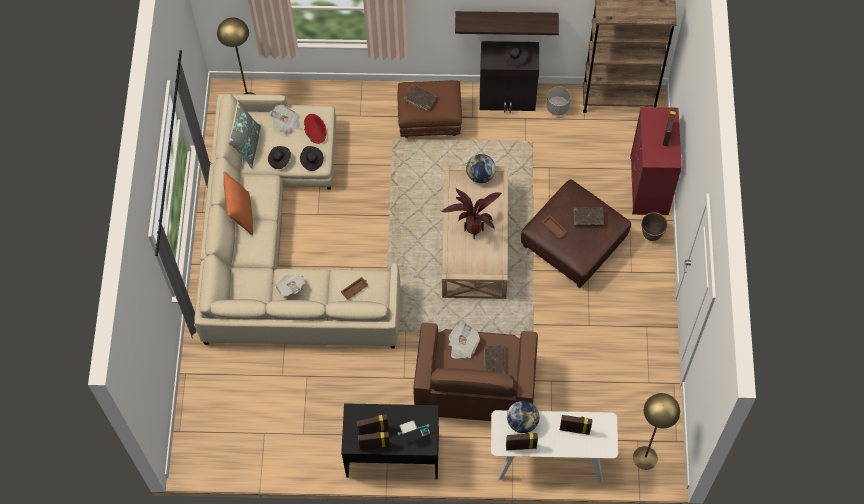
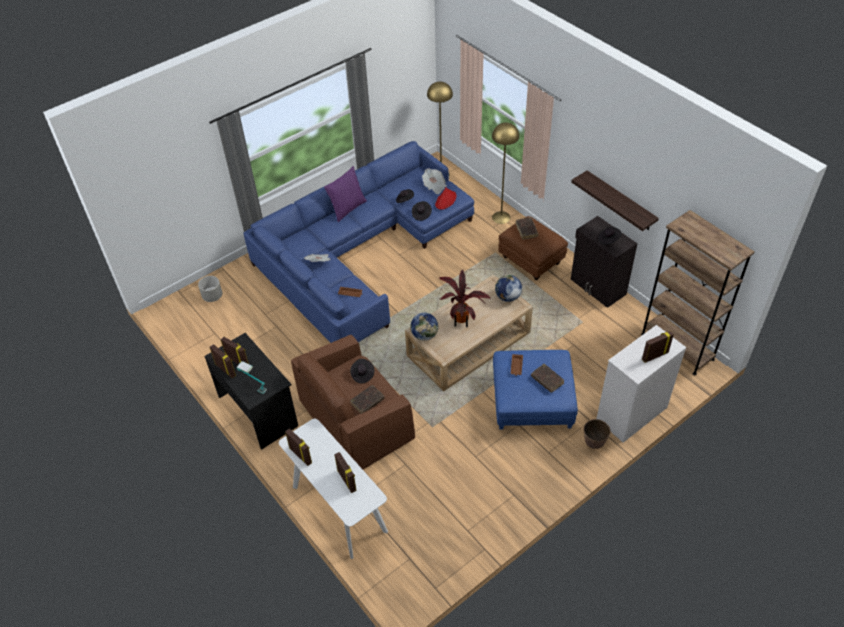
camera: 50 degrees right, 15 degrees down
beige sofa [194,94,400,349] -> blue sofa [244,141,474,343]
orange pillow [224,171,253,235] -> purple pillow [324,166,367,222]
grey pillow [228,100,261,168] -> none
newspaper [448,323,480,359] -> black hat [350,359,374,383]
globe [507,401,539,433] -> globe moved to [411,313,438,341]
brown ottoman [521,180,631,288] -> blue ottoman [493,350,578,430]
grey planter [547,86,571,116] -> grey planter moved to [198,276,222,302]
red dresser [630,107,682,215] -> white dresser [596,325,686,443]
yellow floor lamp [633,393,680,470] -> yellow floor lamp moved to [492,122,519,224]

